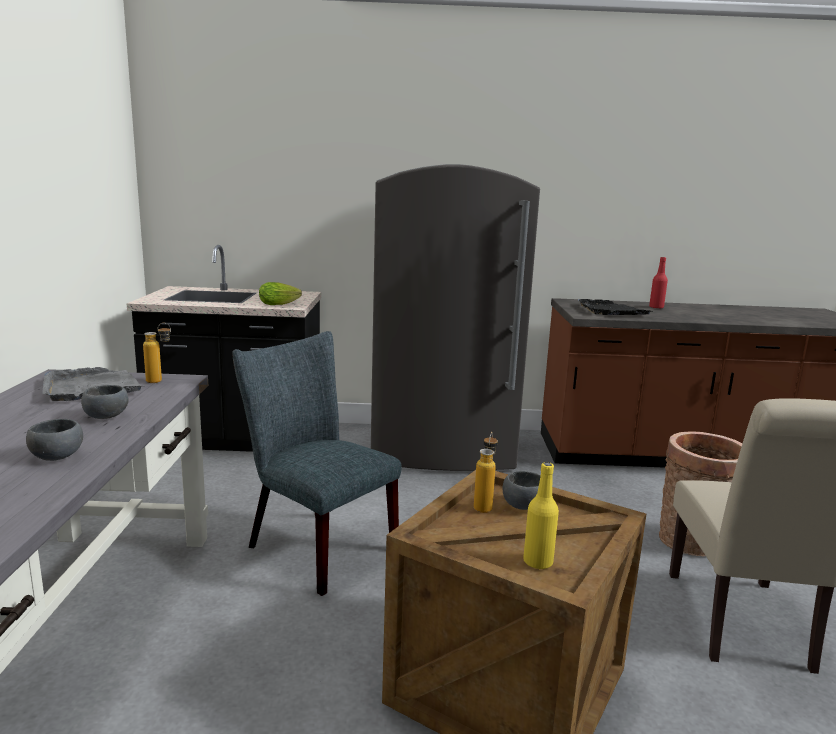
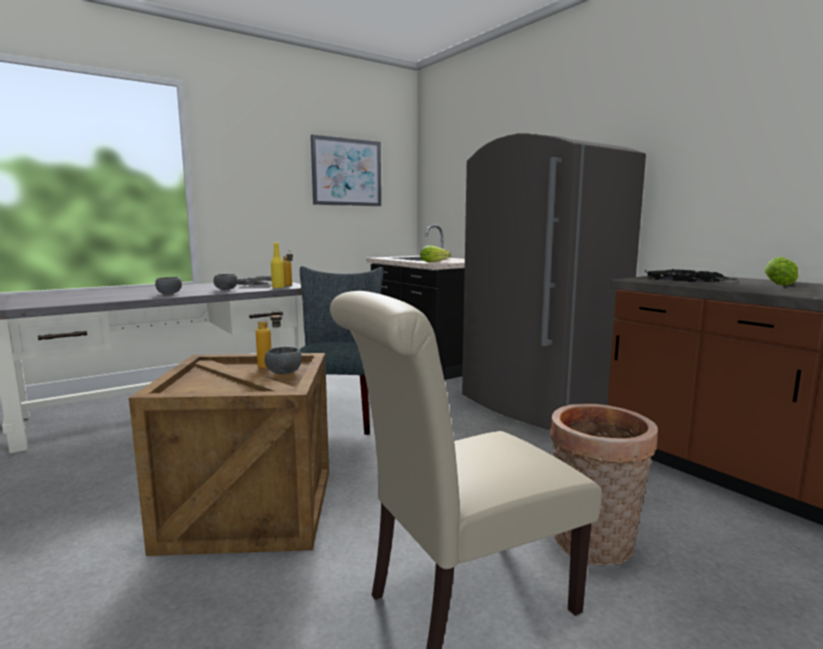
camera: 55 degrees right, 5 degrees down
yellow bottle [523,462,559,569] -> yellow bottle moved to [271,243,285,288]
red bottle [649,257,668,309] -> lettuce [764,257,799,286]
none -> picture [311,135,381,206]

